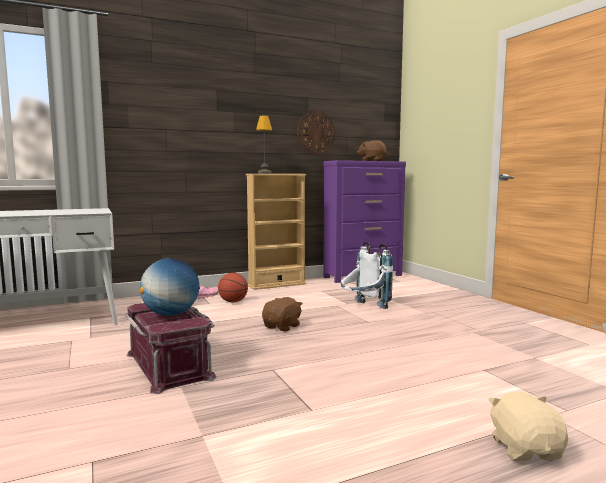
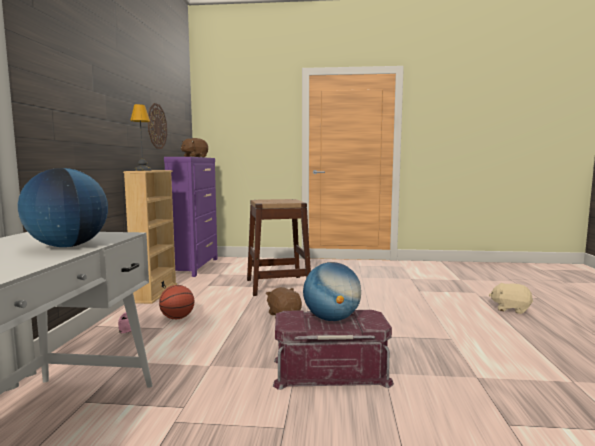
camera: 60 degrees left, 0 degrees up
white backpack [341,242,393,309] -> brown stool [247,199,311,296]
none -> globe [18,168,108,247]

